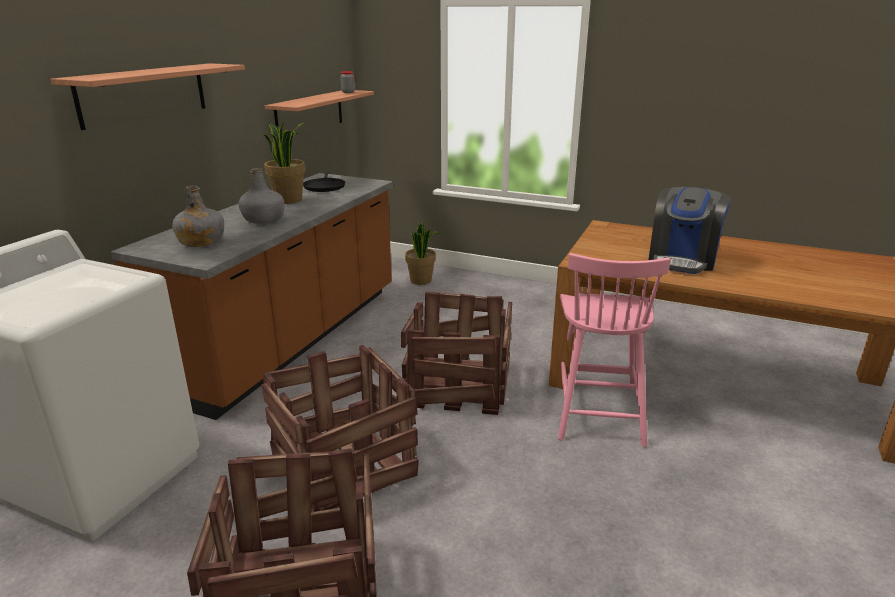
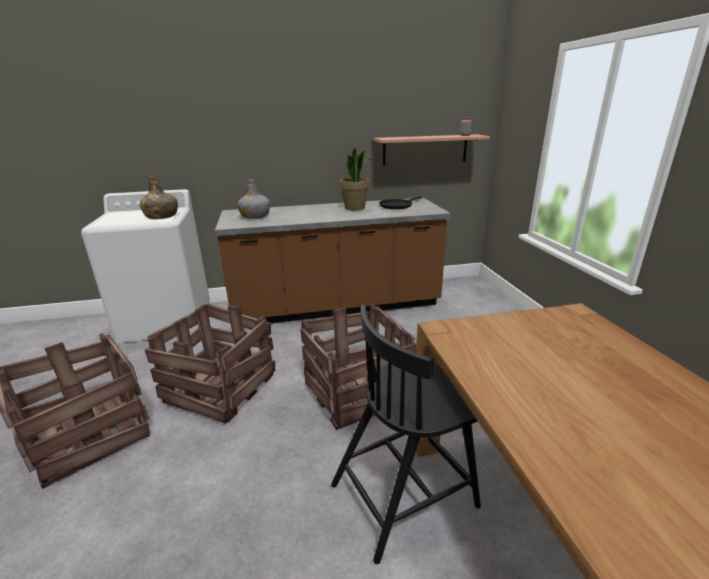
camera: 55 degrees right, 0 degrees up
shelf [50,63,245,130] -> none
grey bottle [238,168,285,224] -> none
potted plant [405,222,440,285] -> none
pink chair [558,253,671,447] -> black chair [331,305,481,564]
coffee machine [648,187,731,274] -> none
none -> green bottle [140,176,178,219]

